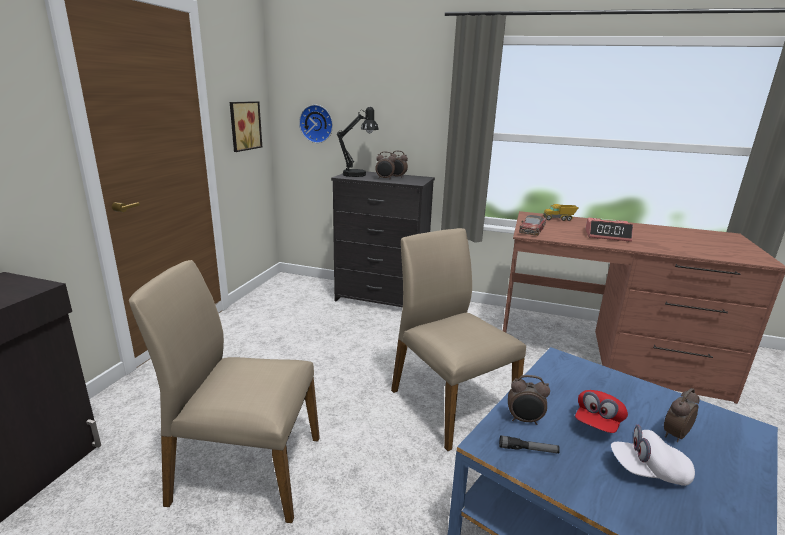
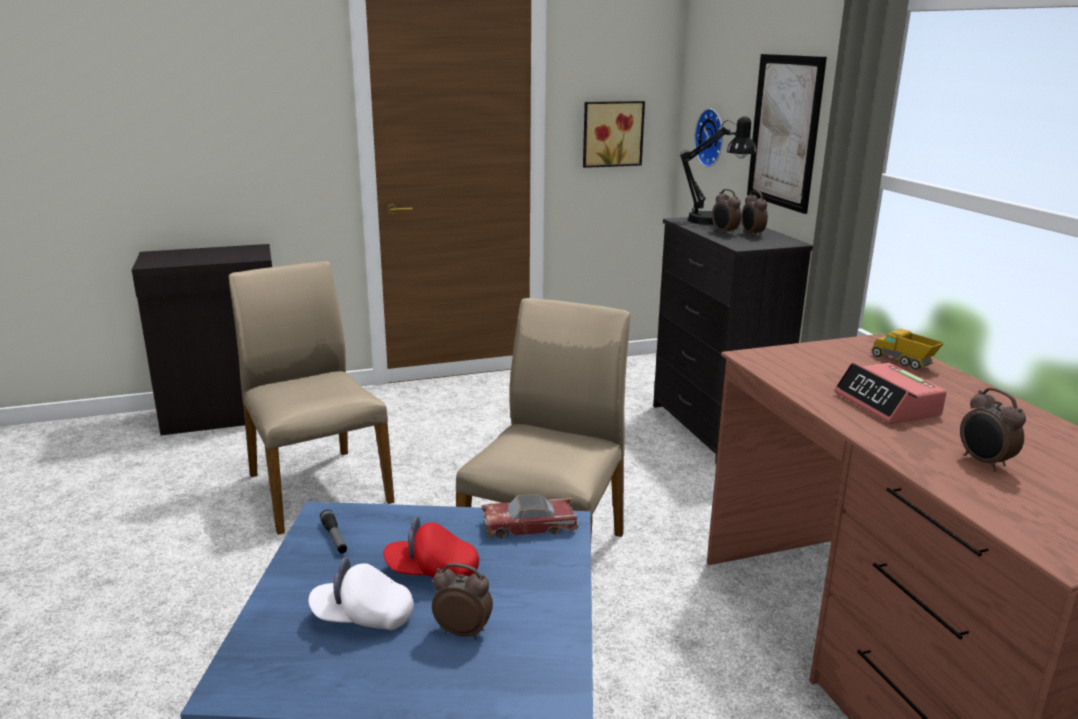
camera: 55 degrees right, 0 degrees up
alarm clock [508,375,550,425] -> alarm clock moved to [960,388,1026,471]
toy car [519,215,546,236] -> toy car moved to [482,494,578,539]
white cap [611,425,695,486] -> white cap turned 60 degrees counterclockwise [309,557,414,630]
none -> picture [747,54,827,214]

